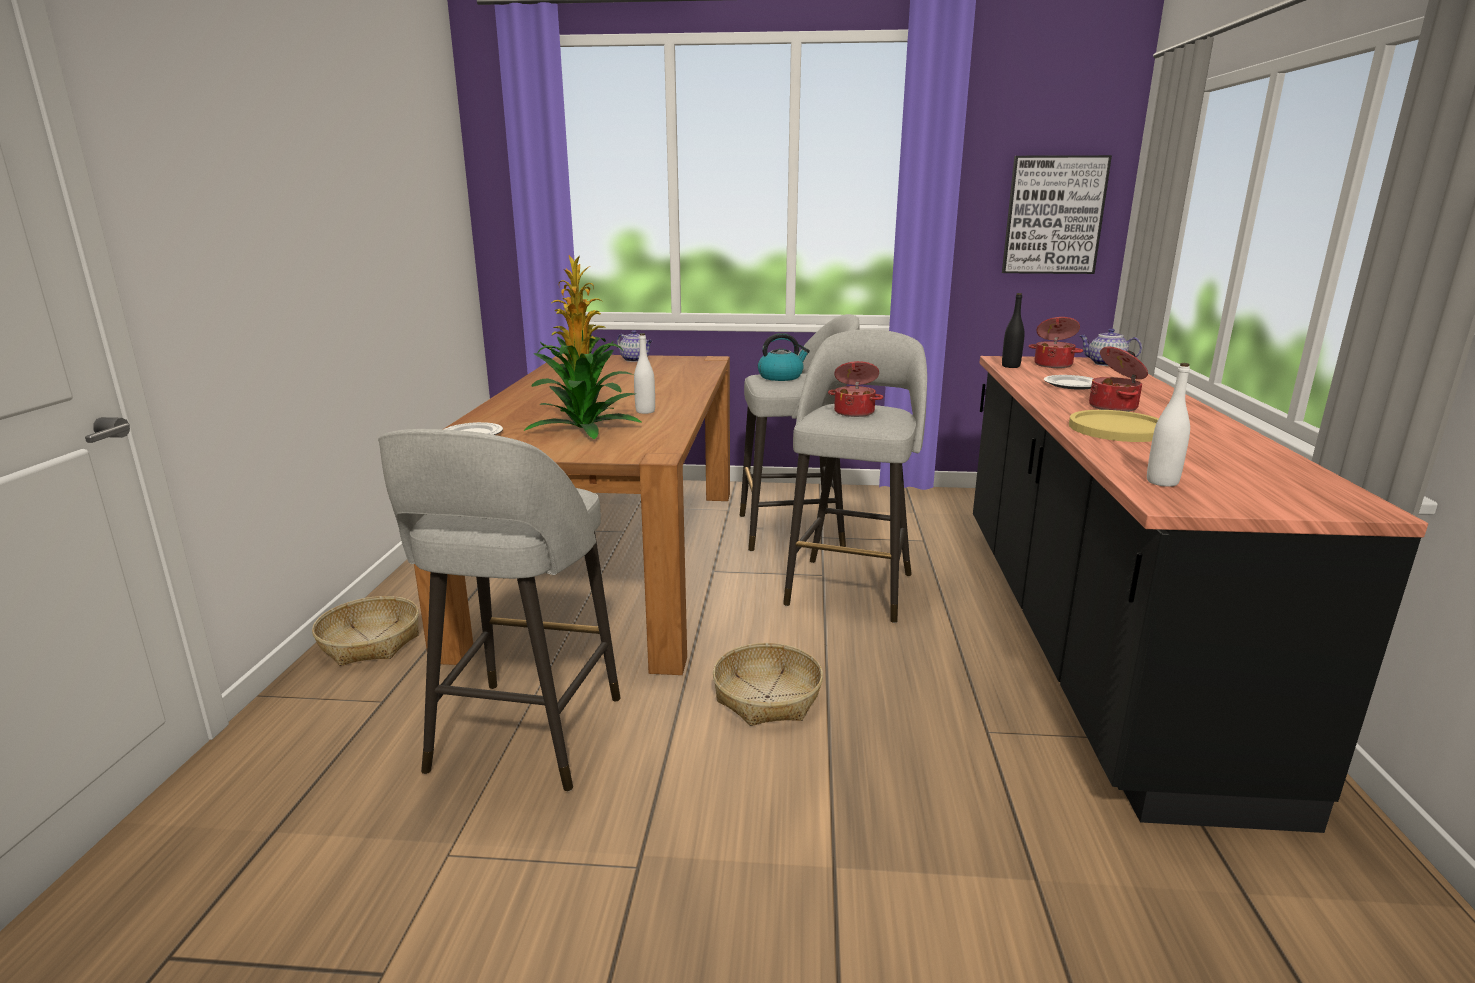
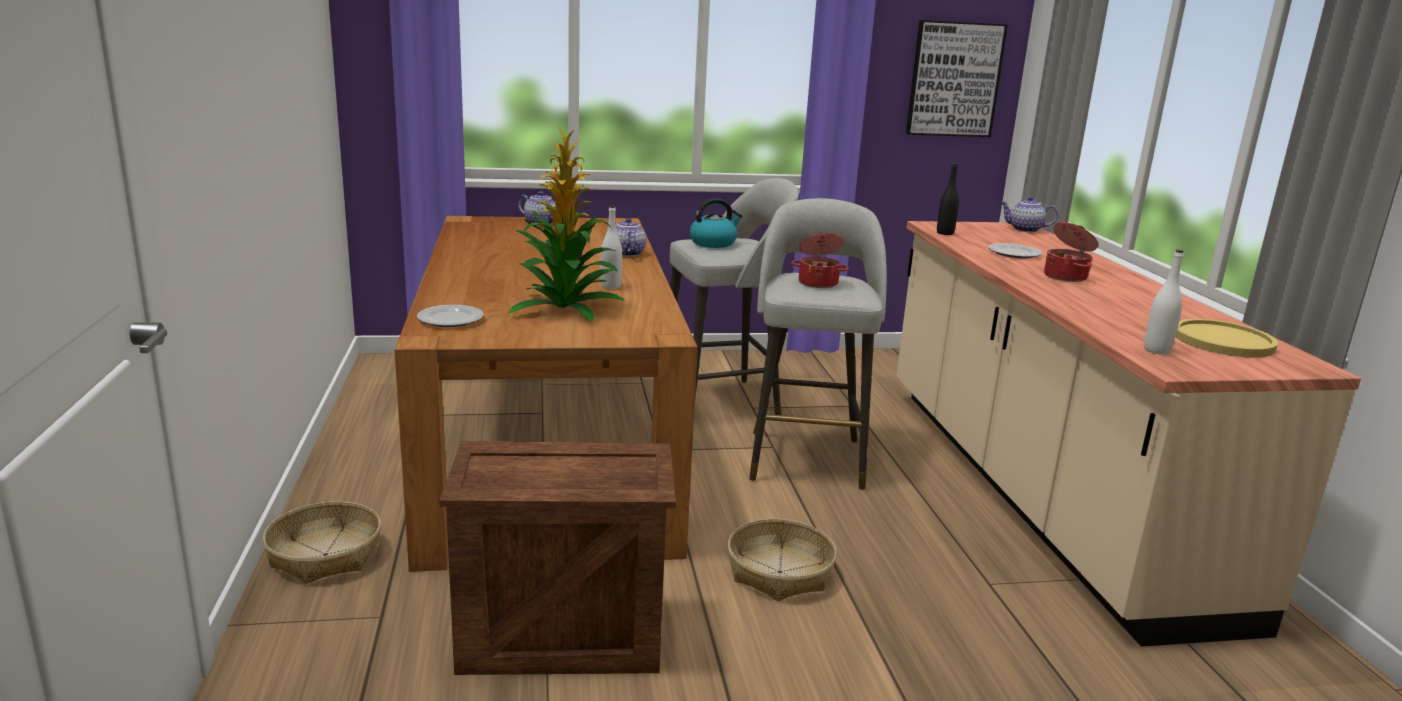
camera: 15 degrees left, 0 degrees up
grey stool [378,429,620,791] -> crate [439,441,676,675]
black counter [973,356,1428,833] -> beige counter [896,221,1361,647]
cooking pot [1029,317,1083,368] -> none
yellow plate [1069,410,1159,442] -> yellow plate moved to [1176,319,1278,358]
none -> teapot [616,218,646,257]

